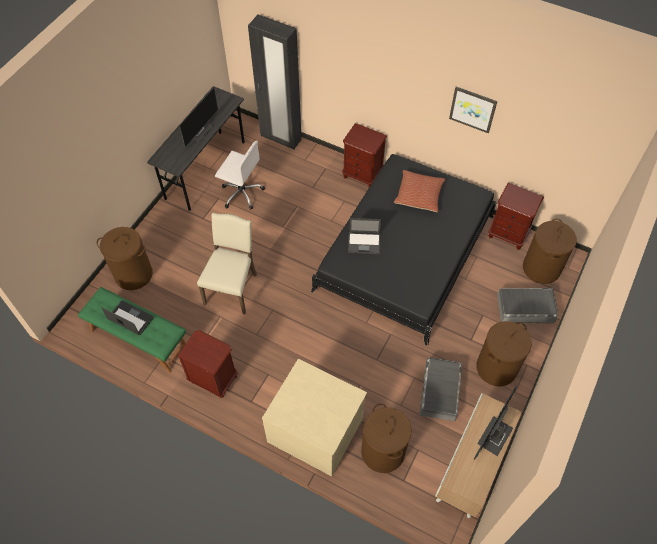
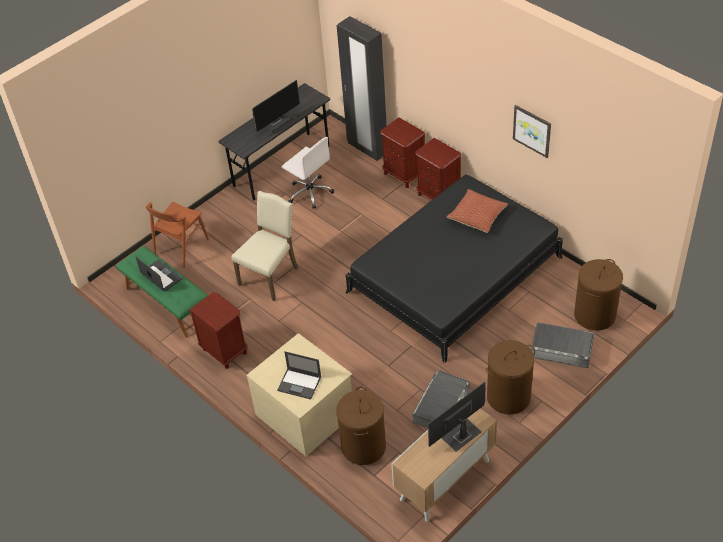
camera: 20 degrees right, 10 degrees down
brown laundry basket [97,227,153,290] -> brown chair [146,202,209,268]
laptop [348,218,382,254] -> laptop moved to [277,351,321,399]
brown nightstand [488,183,544,250] -> brown nightstand moved to [380,118,426,188]

